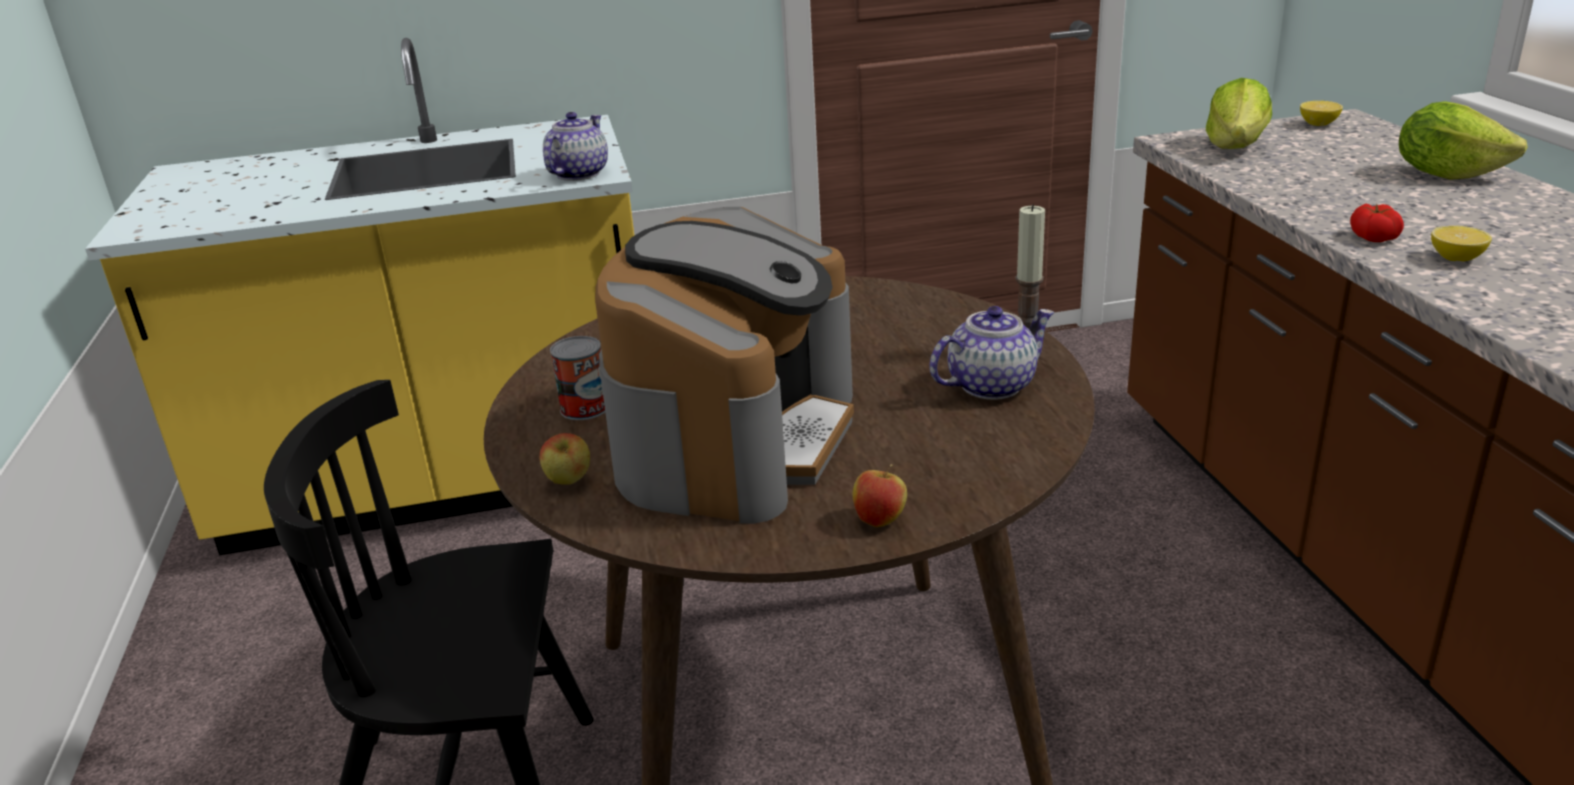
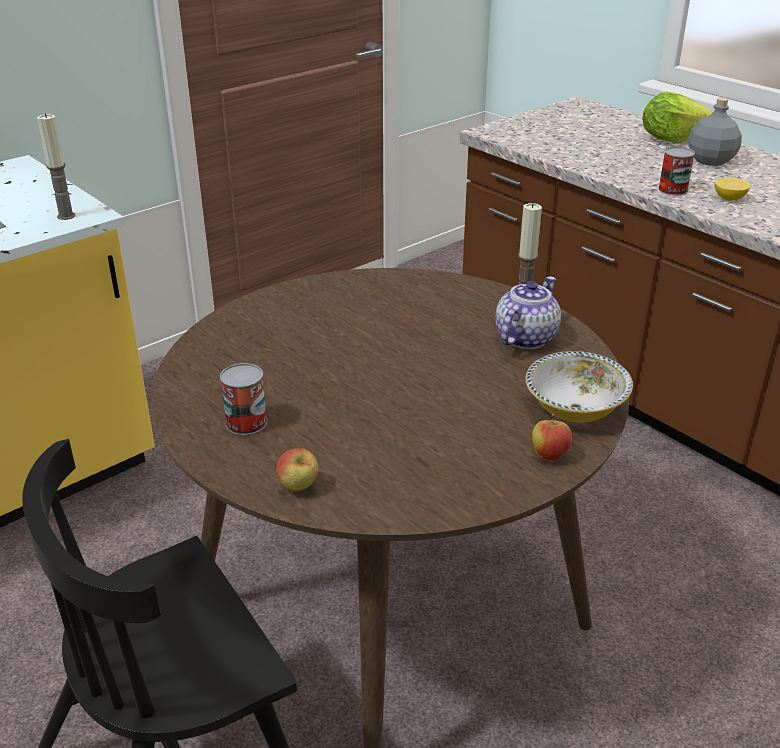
camera: 30 degrees left, 5 degrees up
teapot [543,112,608,181] -> candle [37,113,75,220]
coffee machine [595,207,854,524] -> none
lettuce [1206,78,1272,149] -> none
lemon [1300,101,1343,126] -> none
tomato [1350,204,1404,242] -> can [658,147,695,196]
none -> bowl [525,351,633,422]
none -> grey bottle [688,98,742,166]

